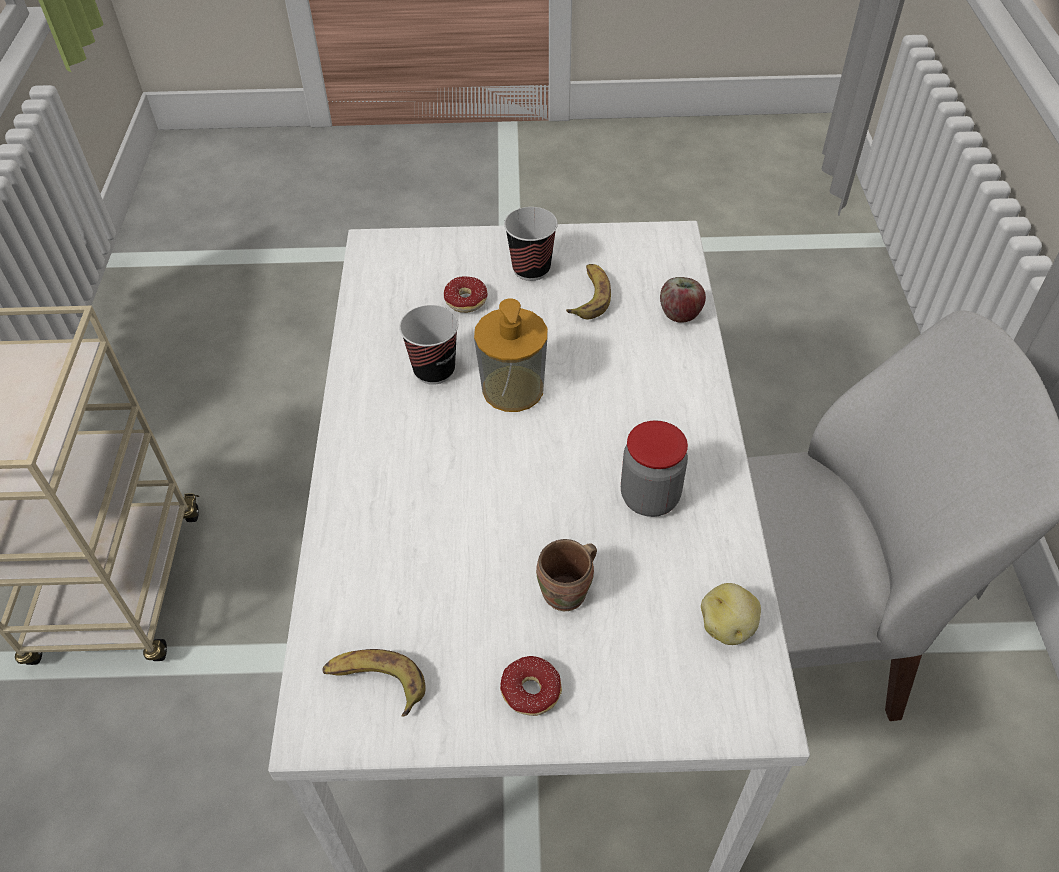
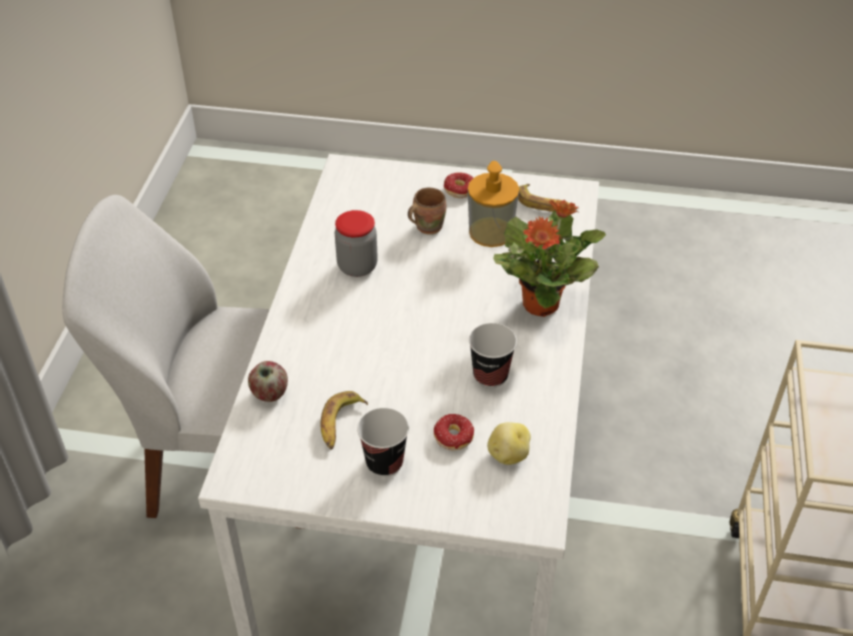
camera: 170 degrees left, 5 degrees down
soap dispenser [474,298,548,412] -> soap dispenser moved to [468,161,519,247]
potato [701,583,761,645] -> potato moved to [487,422,531,465]
none -> potted plant [493,199,606,317]

